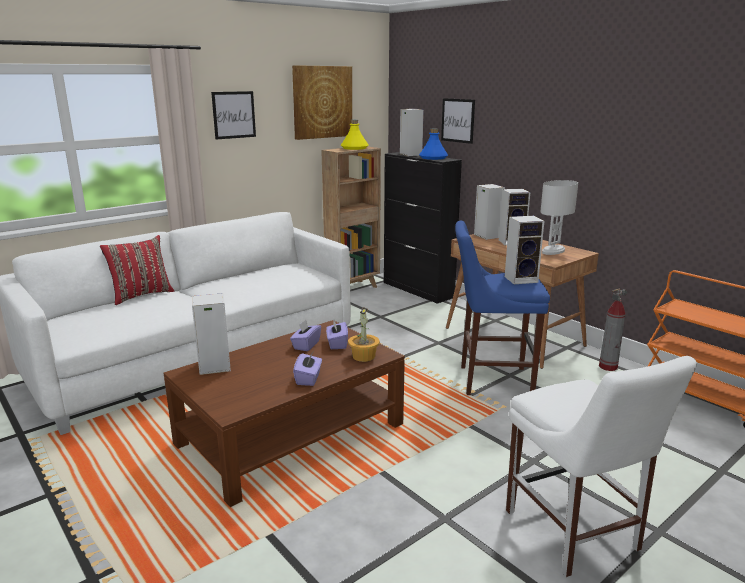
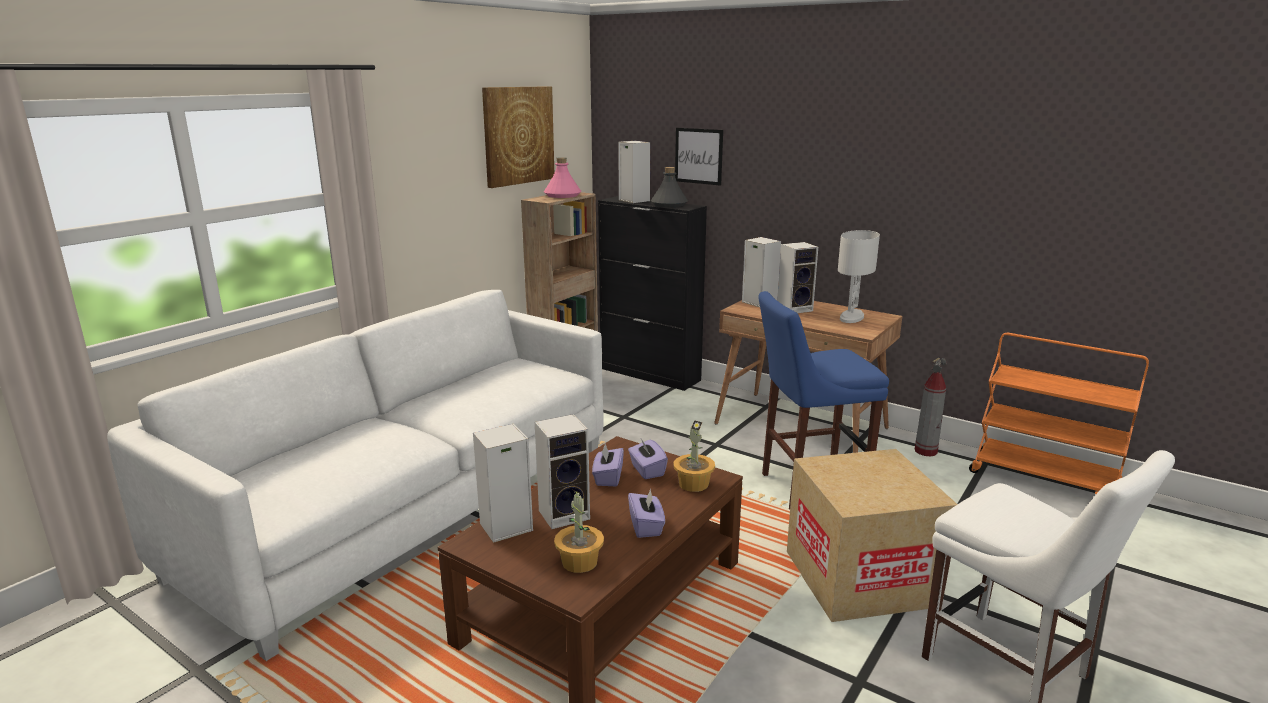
camera: 15 degrees left, 0 degrees up
red pillow [100,235,174,305] -> none
picture [211,91,256,140] -> none
yellow bottle [341,120,369,150] -> pink bottle [544,157,582,198]
blue bottle [419,129,448,160] -> grey bottle [651,167,688,207]
speaker [505,216,544,284] -> speaker moved to [535,414,590,529]
none -> potted plant [554,490,604,573]
none -> cardboard box [787,449,957,622]

